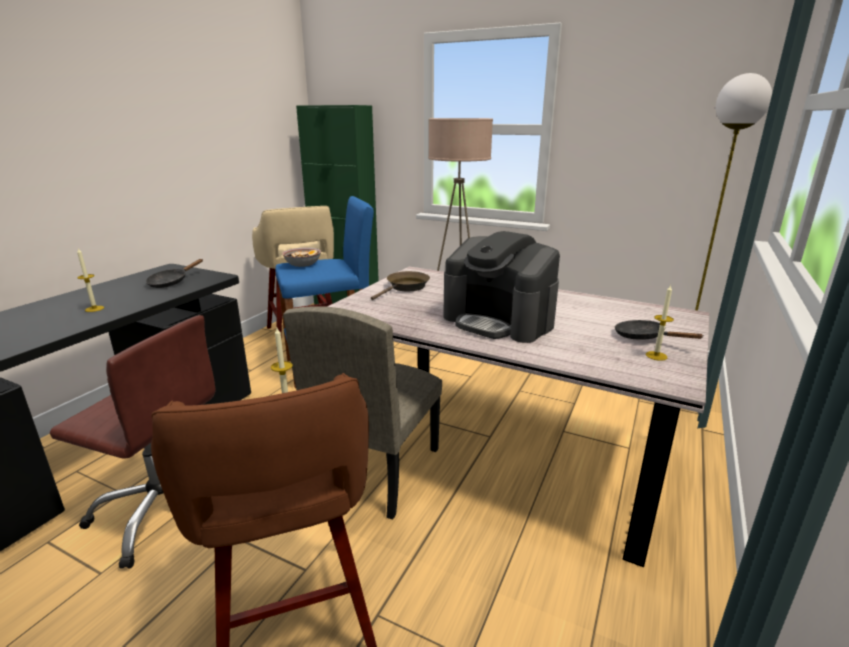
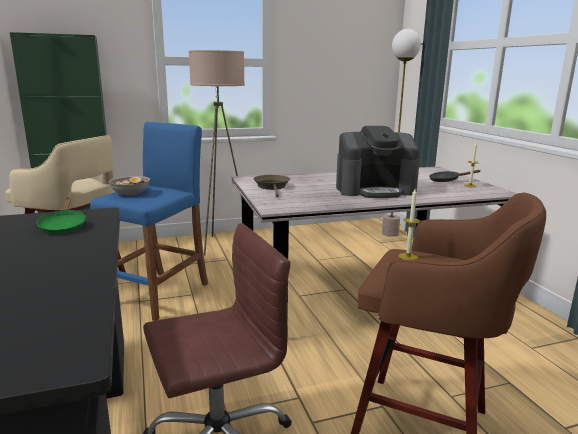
camera: 45 degrees left, 5 degrees down
candle [77,248,104,312] -> none
black frying pan [146,259,203,288] -> green frying pan [36,197,87,234]
beige chair [283,306,442,520] -> none

